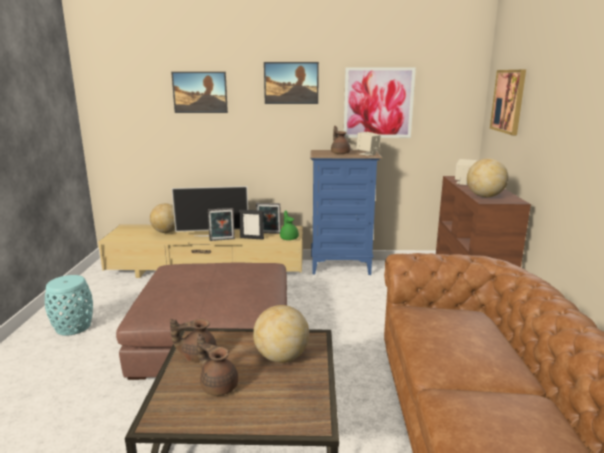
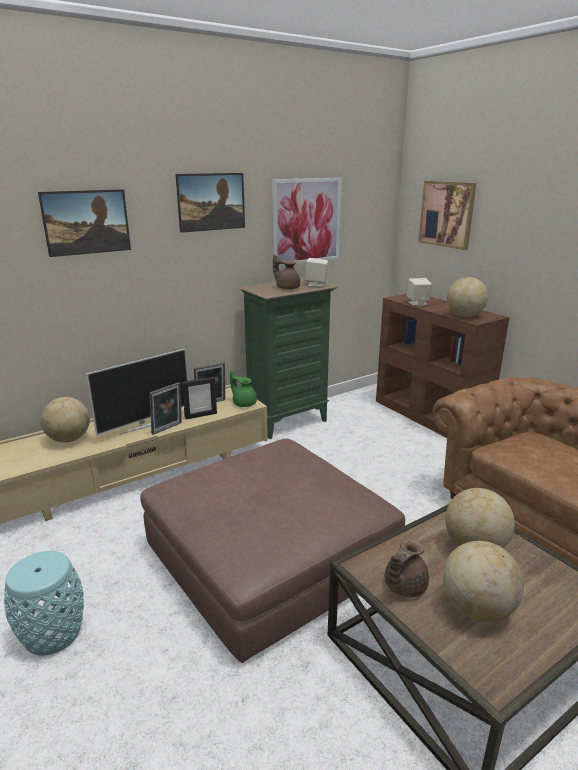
camera: 35 degrees left, 5 degrees up
brown teapot [197,333,238,396] -> globe [443,541,524,622]
blue dresser [310,150,382,275] -> green dresser [240,278,338,439]

